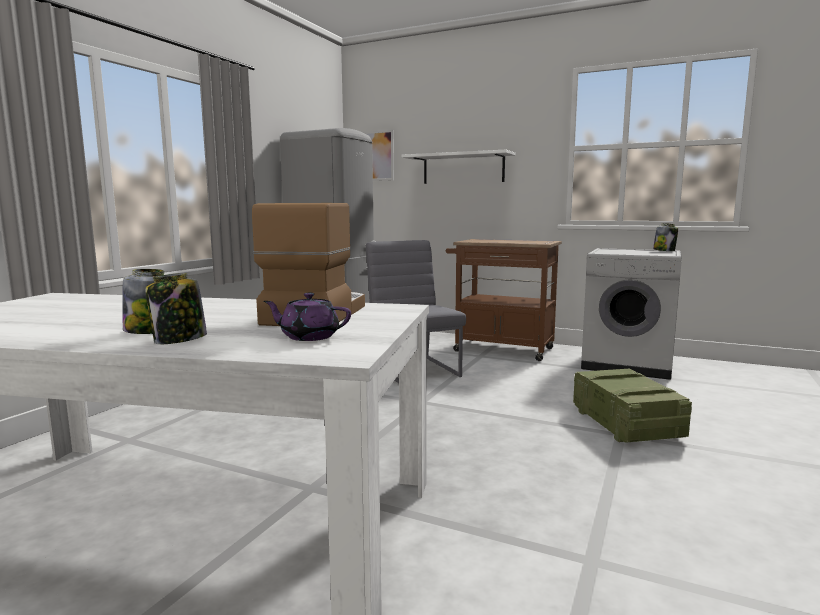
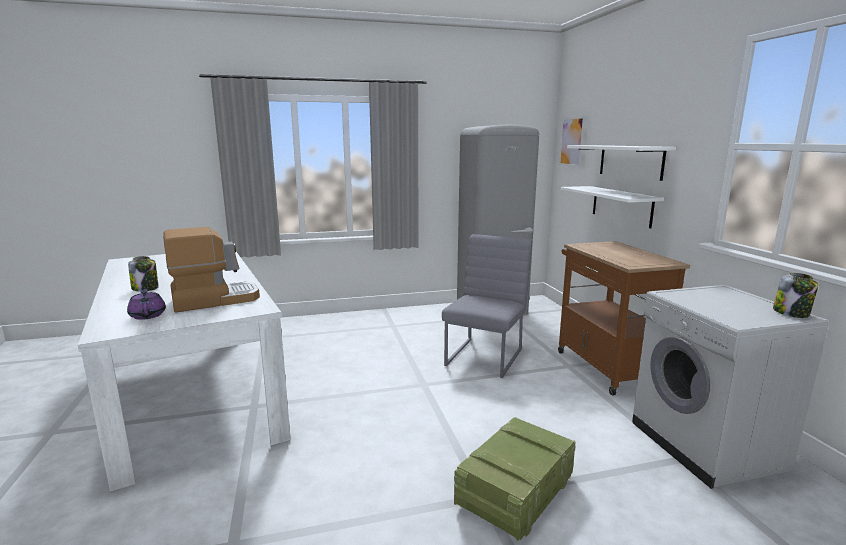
camera: 50 degrees right, 5 degrees up
jar [145,273,207,344] -> none
none -> white shelf [561,186,664,228]

